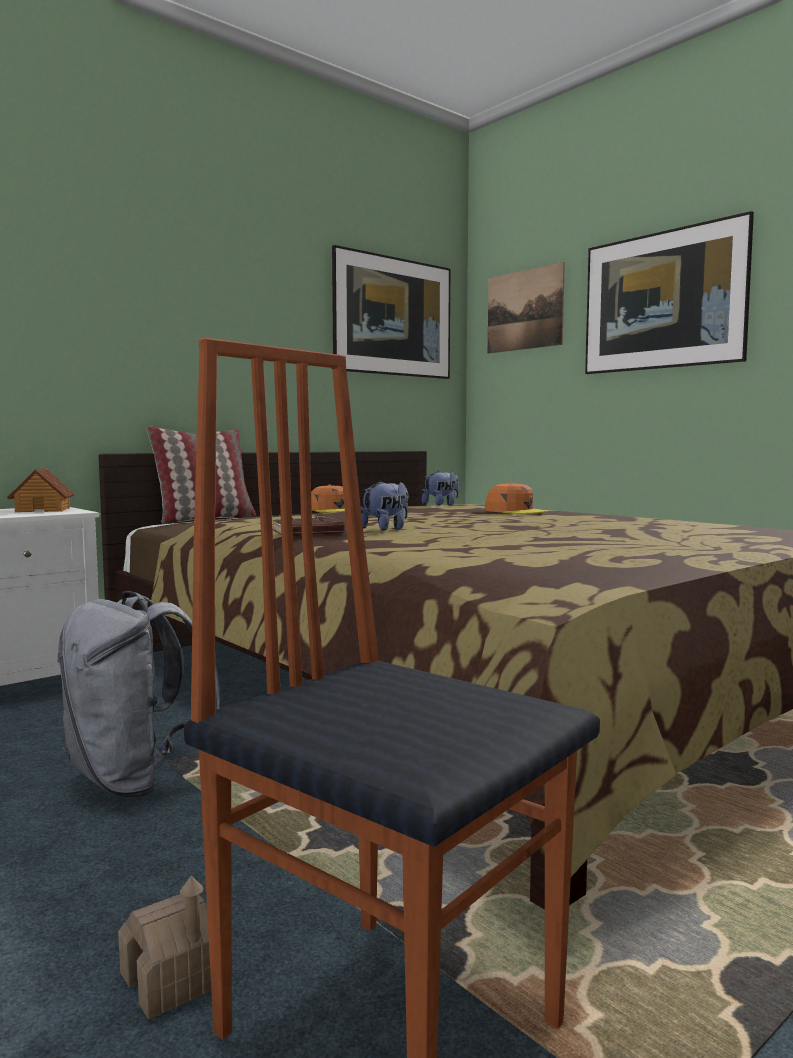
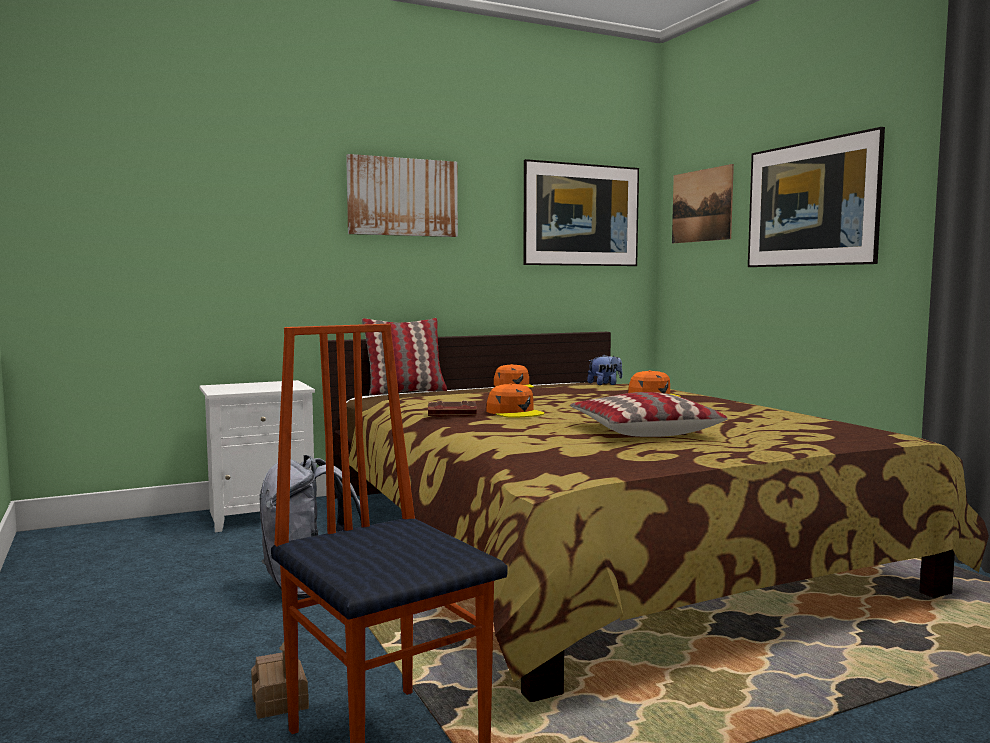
camera: 15 degrees right, 0 degrees up
toy house [7,468,75,512] -> none
plush toy [361,481,408,530] -> orange cap [486,383,544,418]
none -> picture [346,154,458,237]
none -> pillow [570,392,728,437]

